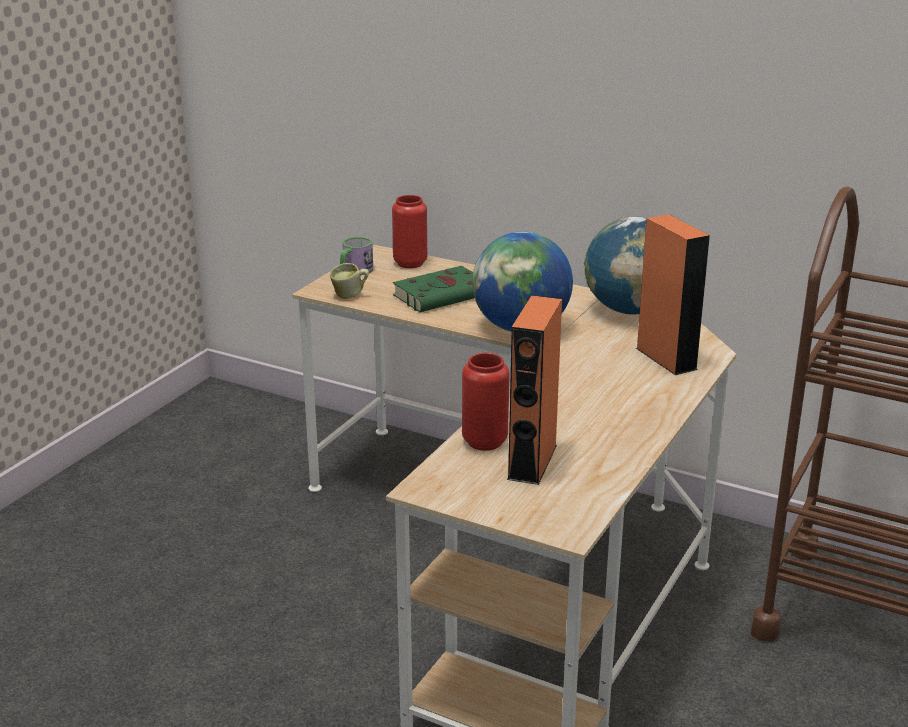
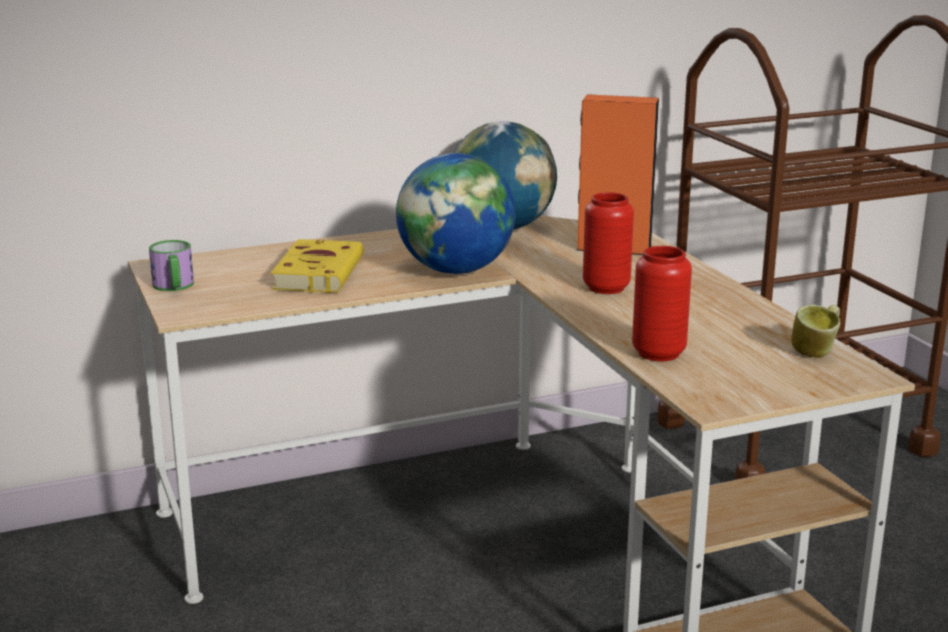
camera: 50 degrees left, 5 degrees down
mug [330,263,369,299] -> mug moved to [791,305,840,358]
red vase [392,195,427,268] -> red vase moved to [583,192,634,294]
green book [393,266,475,312] -> yellow book [271,239,364,293]
orange speaker [507,295,562,485] -> none

